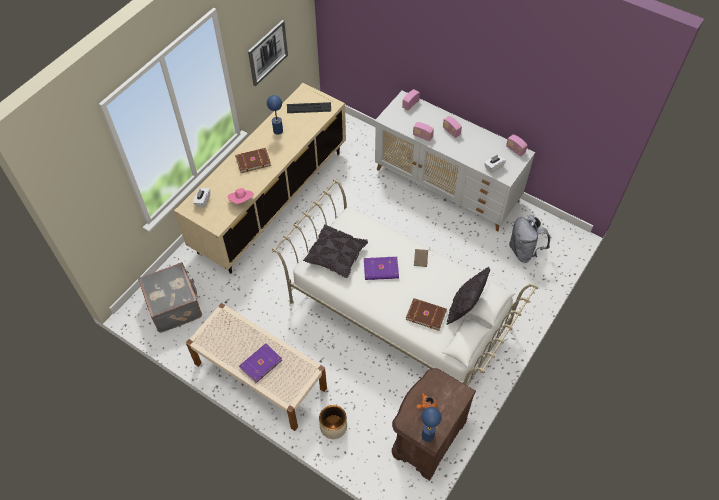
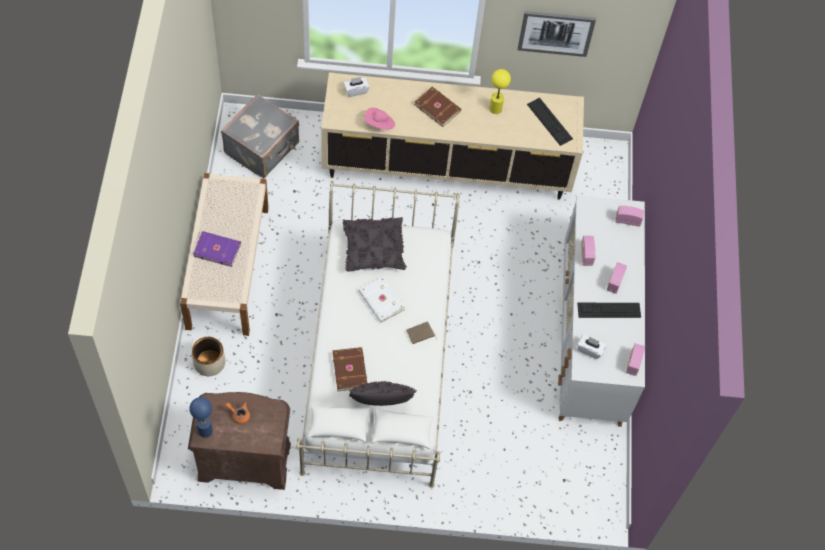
camera: 55 degrees right, 5 degrees up
blue table lamp [267,95,283,135] -> yellow table lamp [490,69,511,114]
purple book [364,257,399,280] -> white book [358,276,406,323]
grey backpack [509,215,550,263] -> none
none -> keyboard [577,303,641,318]

